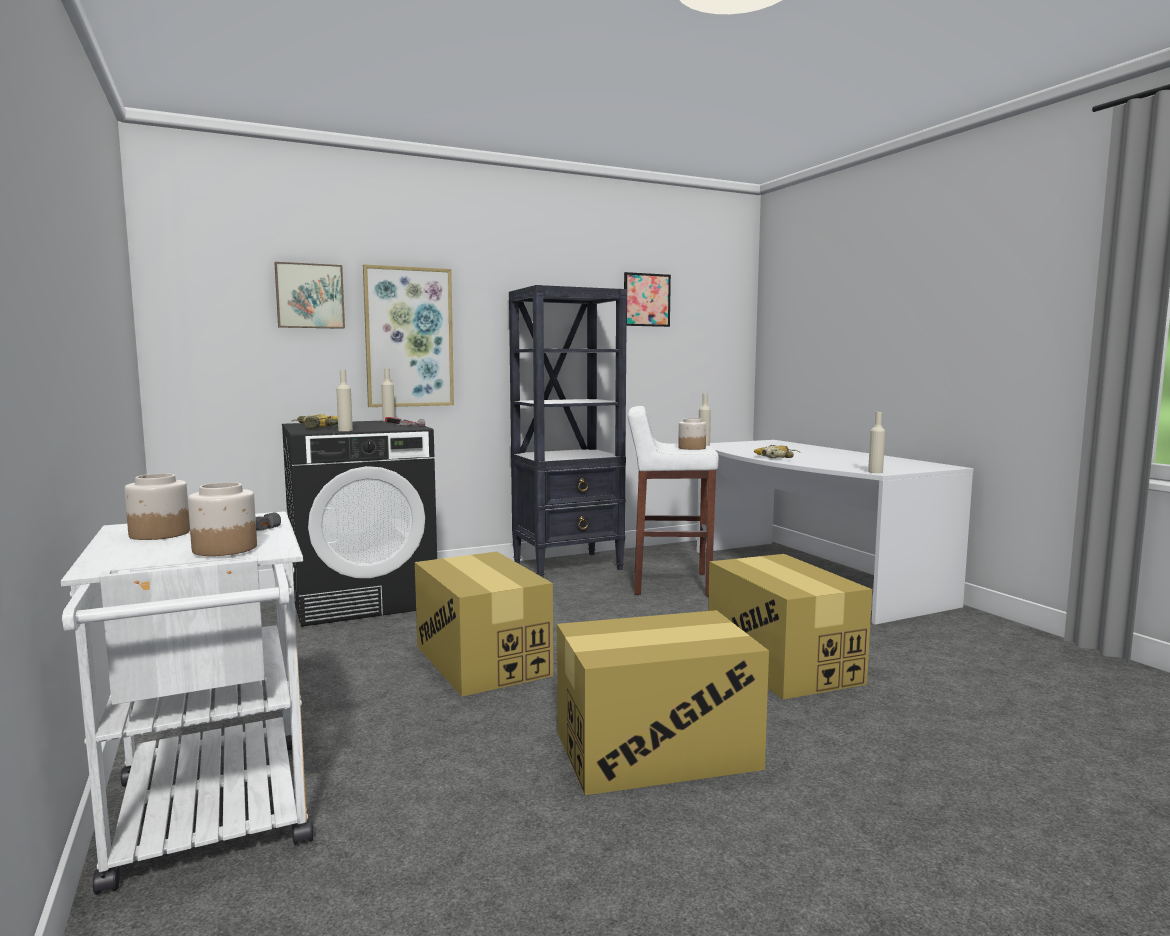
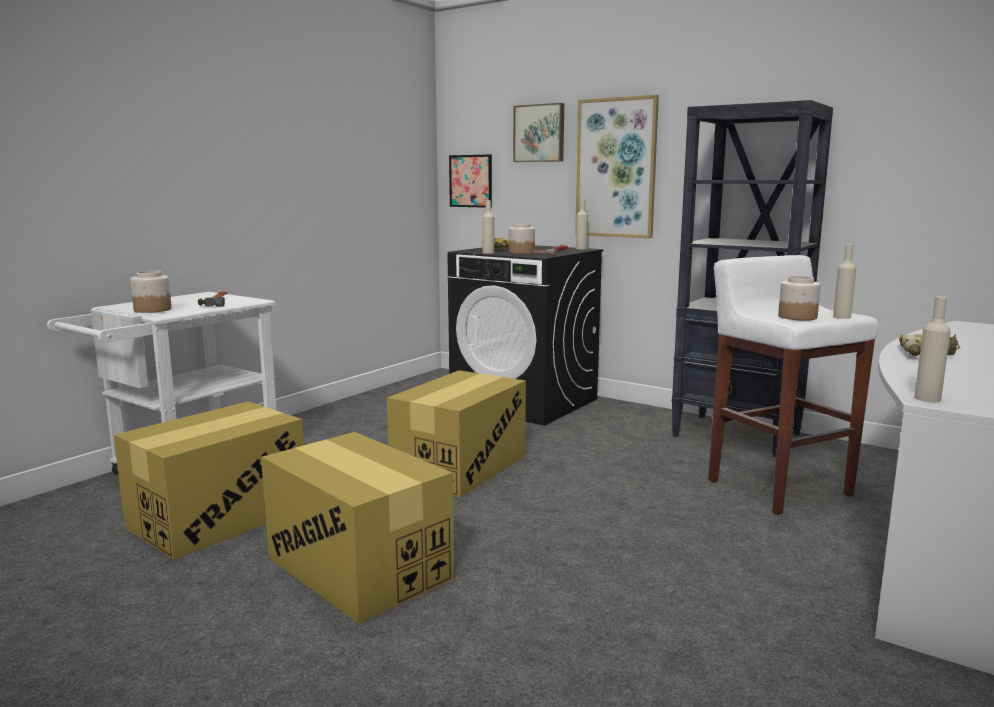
camera: 60 degrees right, 5 degrees up
jar [124,473,190,540] -> jar moved to [509,223,535,254]
picture [624,272,671,327] -> picture moved to [449,155,492,208]
cardboard box [708,554,872,699] -> cardboard box moved to [114,401,303,560]

